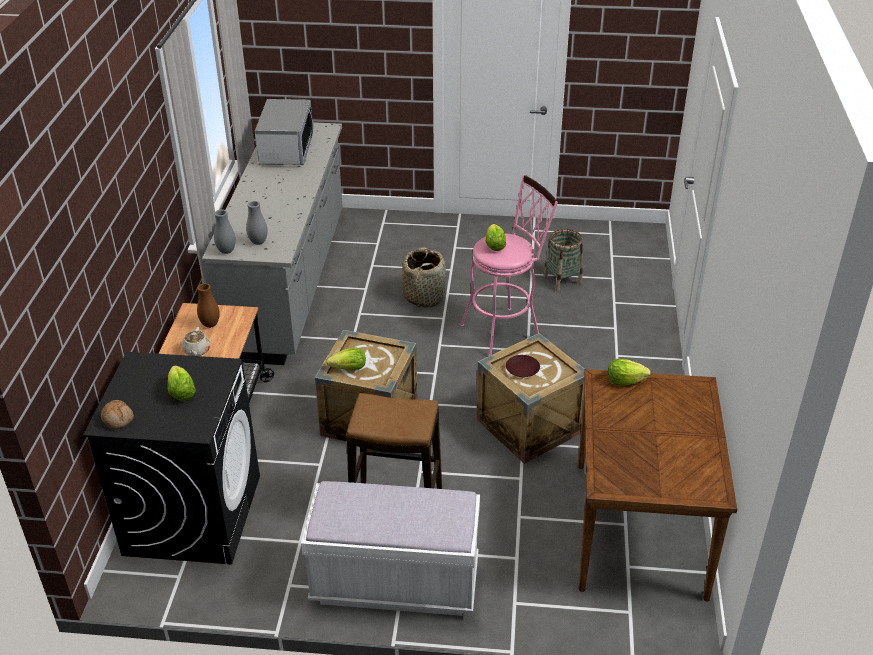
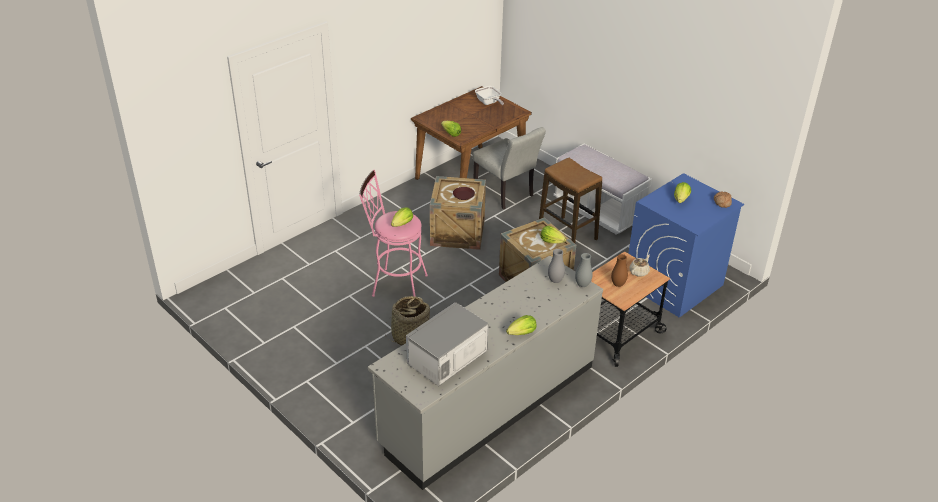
camera: 140 degrees left, 0 degrees up
black washing machine [83,352,260,564] -> blue washing machine [628,173,744,318]
basket [543,229,582,291] -> none
none -> grey chair [473,127,546,209]
none -> frying pan [475,86,504,105]
none -> lettuce [506,315,536,335]

